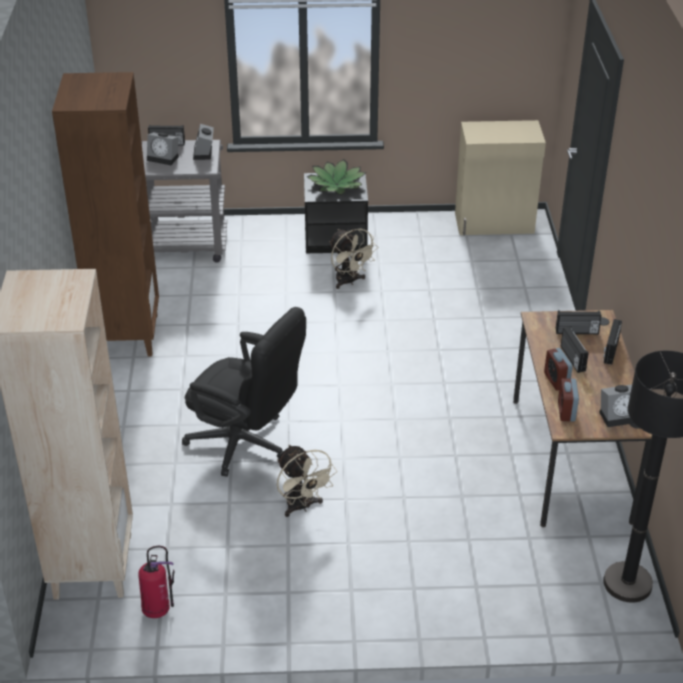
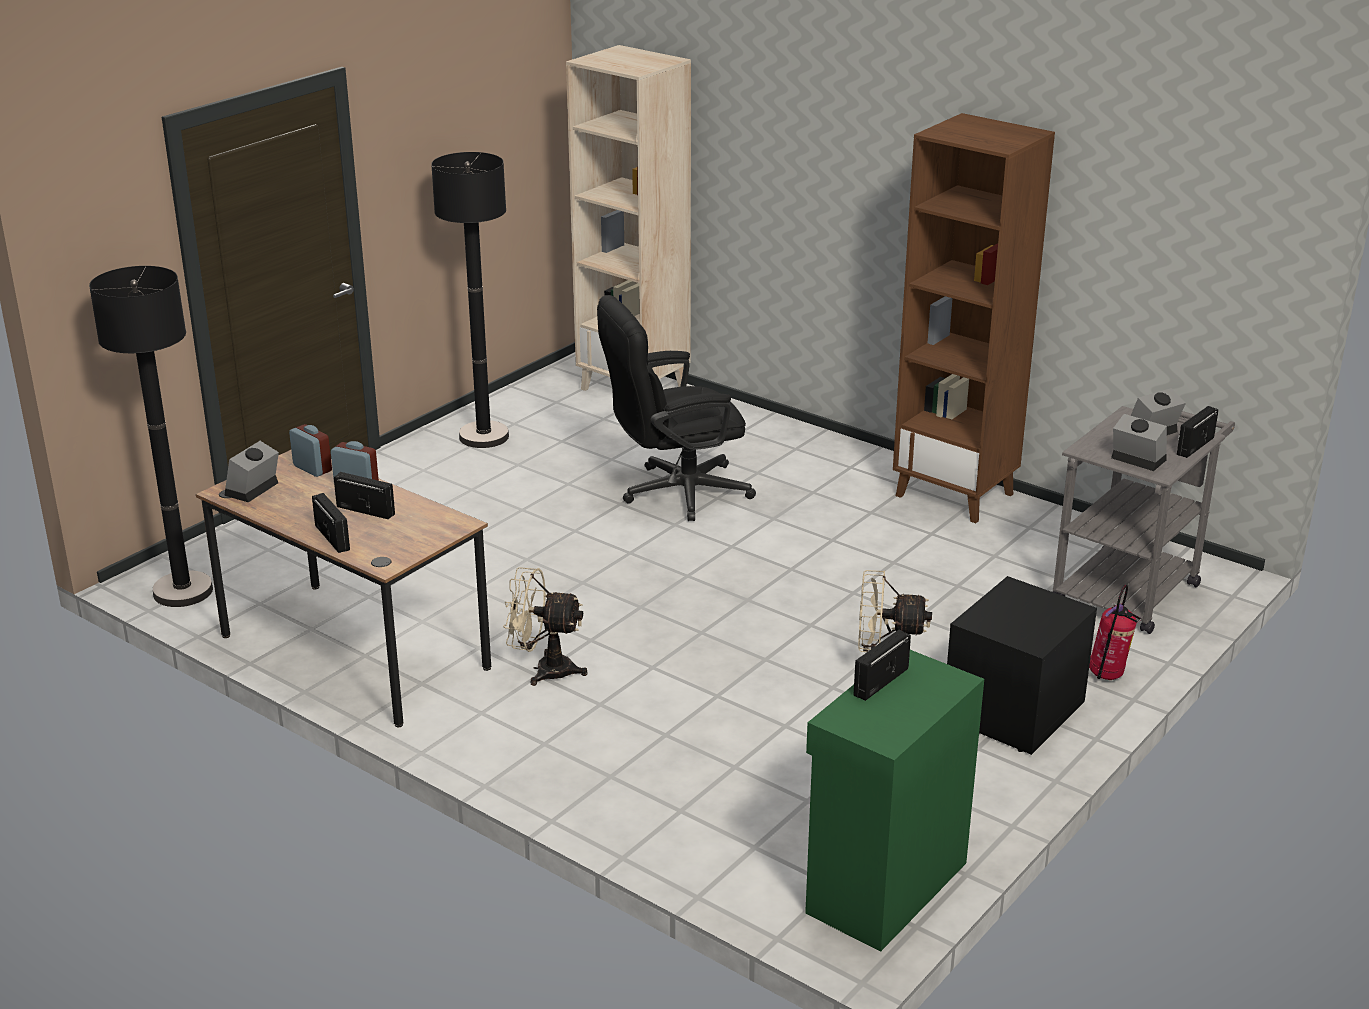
camera: 130 degrees right, 10 degrees down
fire extinguisher [138,546,174,618] -> fire extinguisher moved to [1089,585,1141,680]
beige fan [277,445,337,517] -> beige fan moved to [503,567,587,686]
potted plant [307,159,366,195] -> none
beige cabinet [455,120,546,235] -> green cabinet [805,650,984,952]
radio [556,310,602,334] -> radio moved to [854,630,911,701]
none -> black floor lamp [431,152,509,448]

